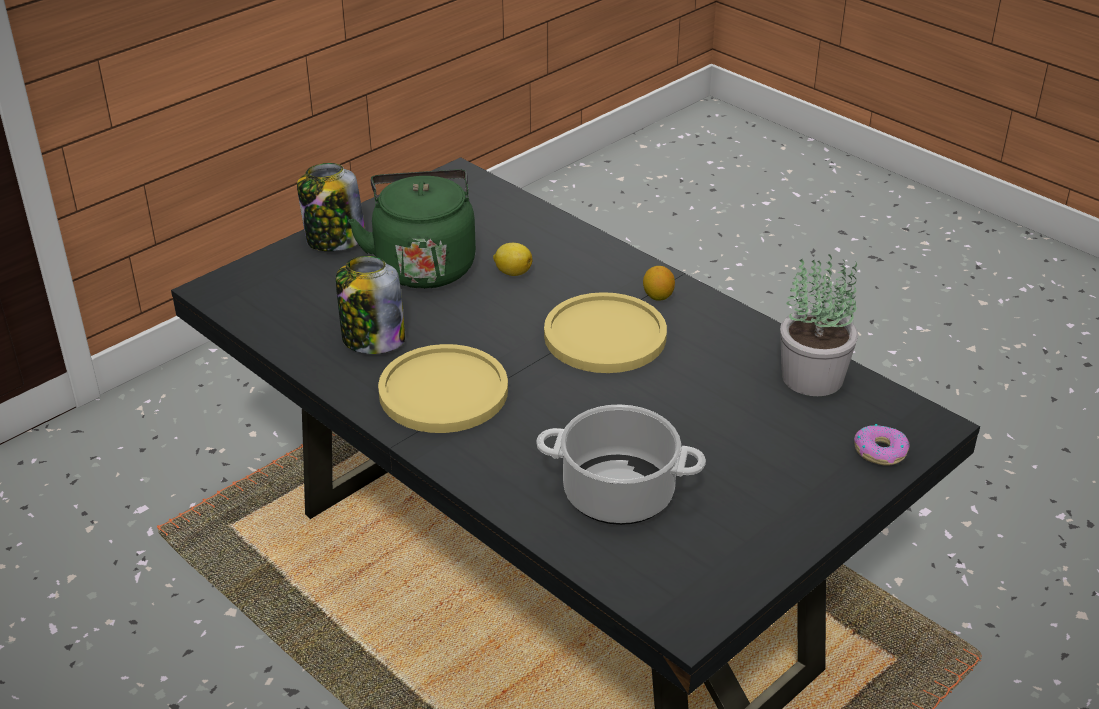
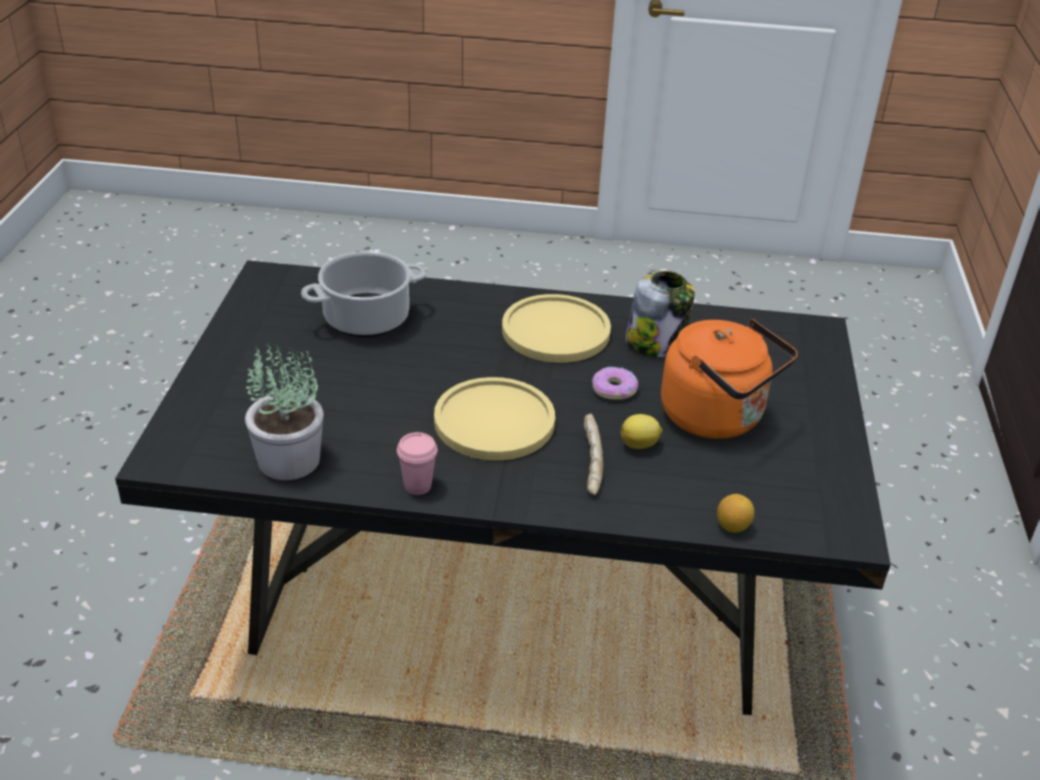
camera: 140 degrees right, 0 degrees up
jar [297,163,365,251] -> none
green kettle [348,169,476,289] -> orange kettle [661,319,798,439]
lemon [643,266,675,301] -> lemon moved to [717,494,754,533]
donut [854,424,910,466] -> donut moved to [592,366,638,400]
none -> pink cup [397,432,437,495]
none -> bread [584,414,603,495]

